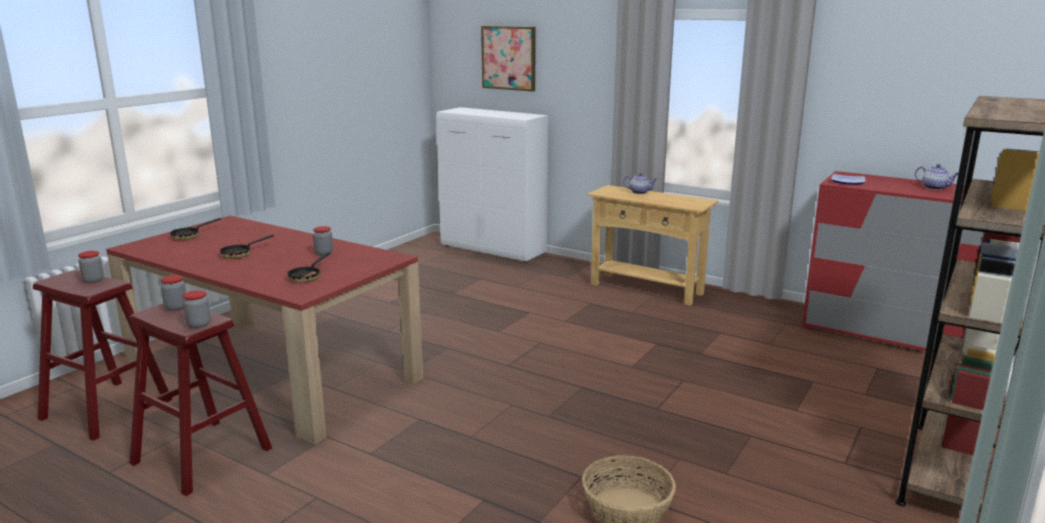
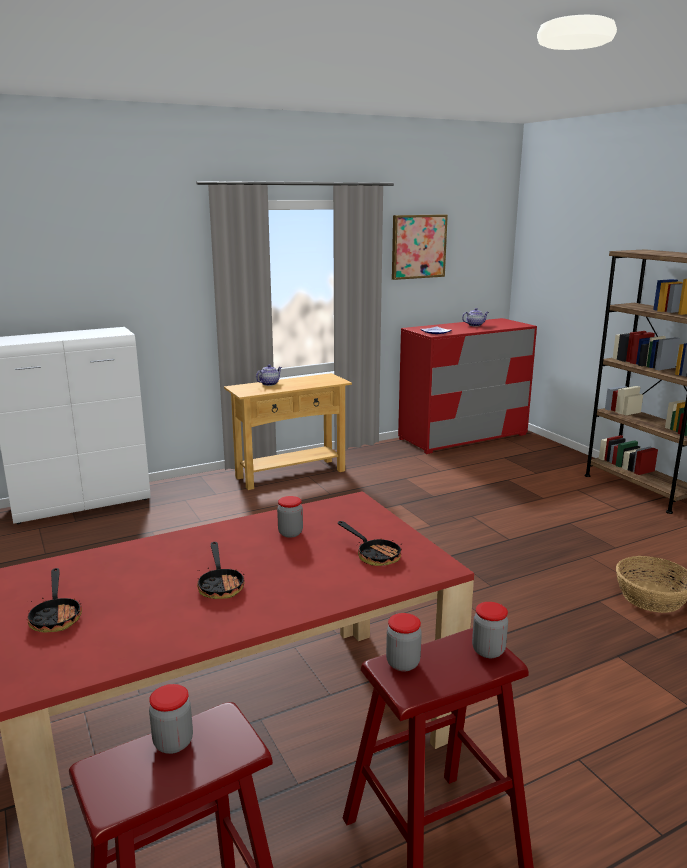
camera: 60 degrees left, 0 degrees up
picture [481,26,536,92] -> picture moved to [392,214,448,280]

